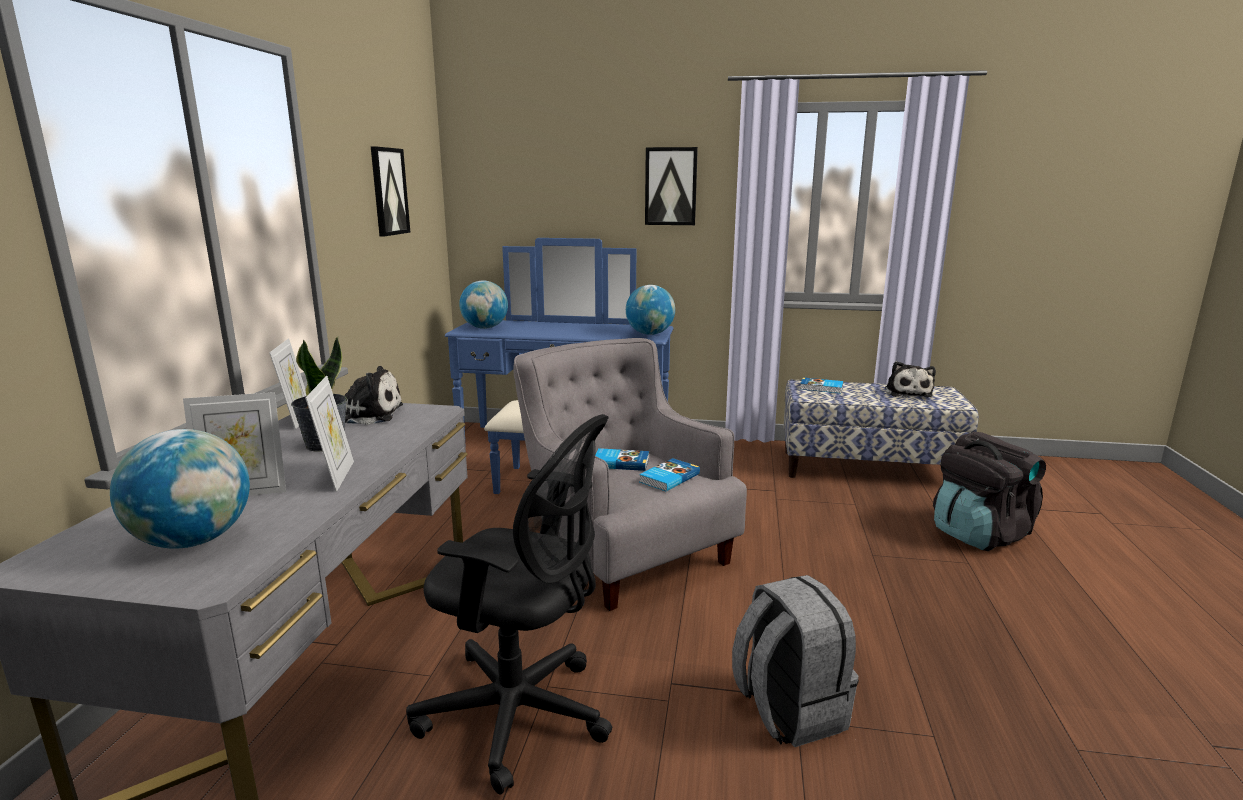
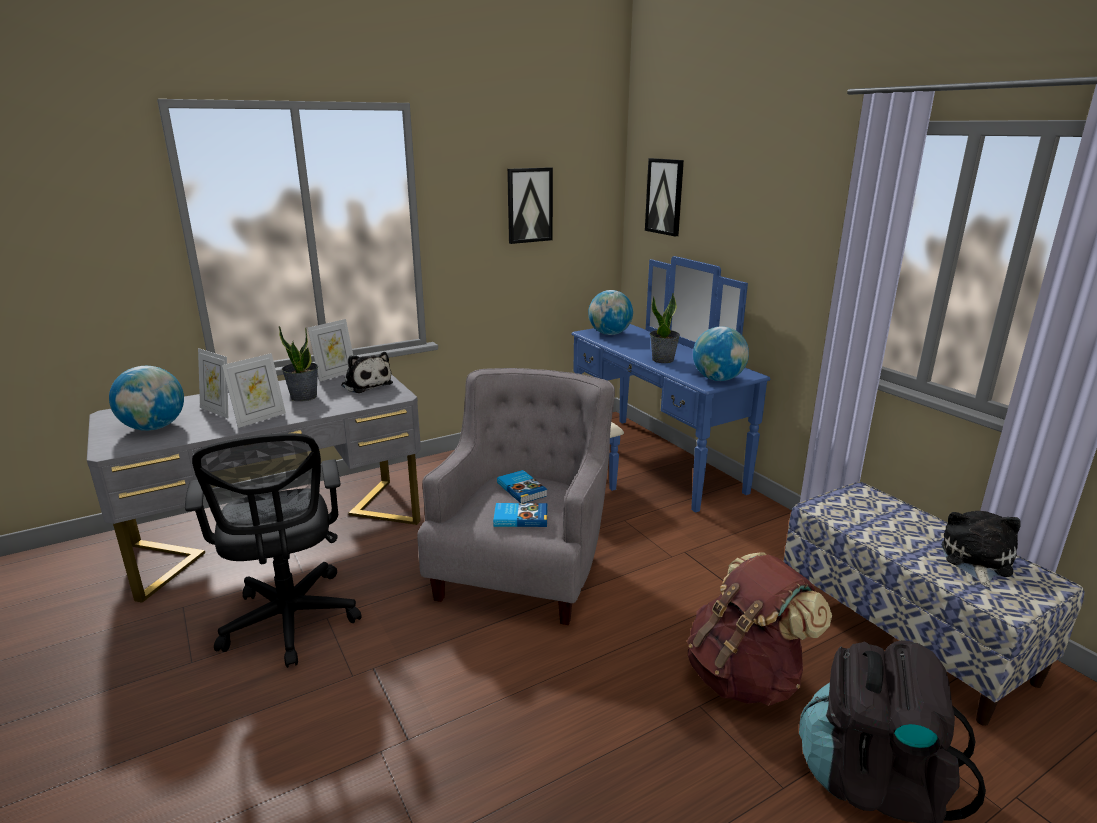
camera: 50 degrees right, 5 degrees up
picture [645,147,698,225] -> picture moved to [645,158,684,237]
grey backpack [732,575,859,747] -> none
book [800,377,843,393] -> none
plush toy [885,361,936,397] -> plush toy turned 150 degrees clockwise [942,511,1021,587]
none -> potted plant [650,293,680,363]
none -> brown backpack [687,552,832,706]

